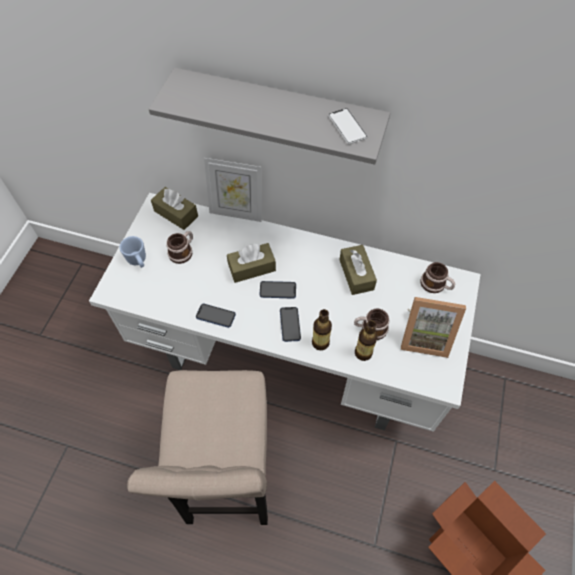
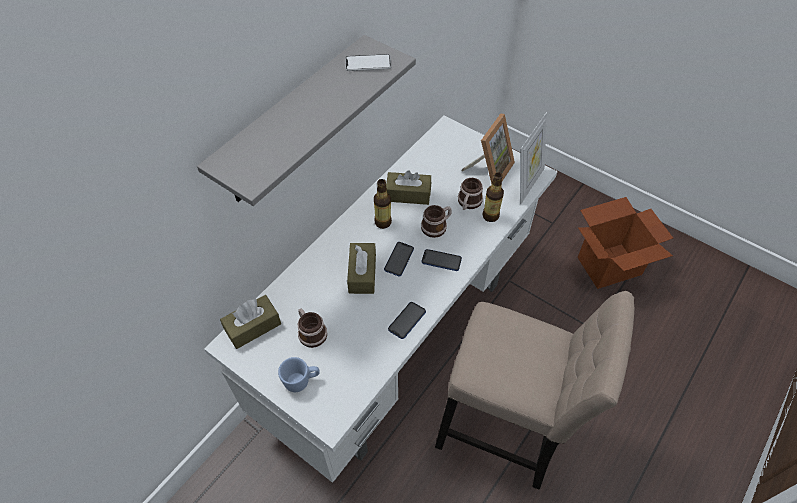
camera: 70 degrees left, 5 degrees down
picture frame [204,158,262,222] -> picture frame moved to [520,112,547,204]
bottle [312,309,332,351] -> bottle moved to [374,179,392,229]
mug [421,262,455,293] -> mug moved to [421,205,452,238]

